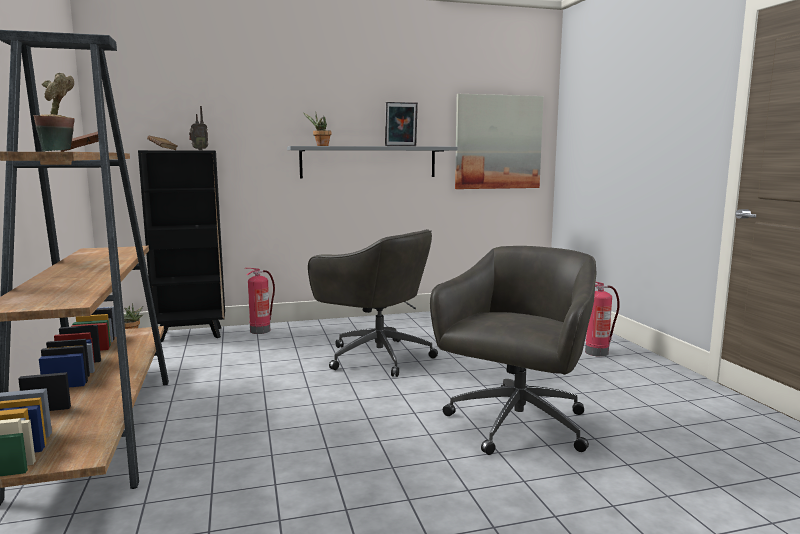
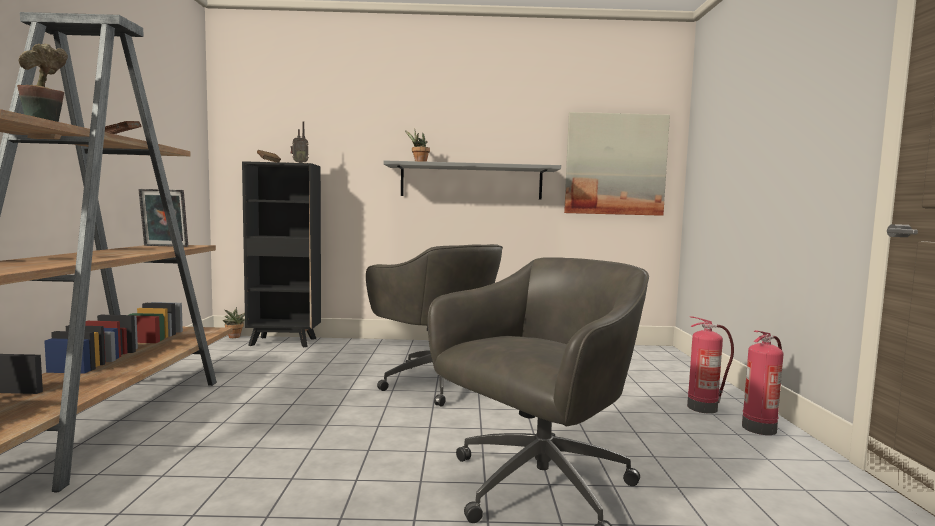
camera: 15 degrees right, 5 degrees down
fire extinguisher [245,268,275,334] -> fire extinguisher moved to [742,330,784,435]
picture frame [385,102,418,146] -> picture frame moved to [138,189,188,247]

